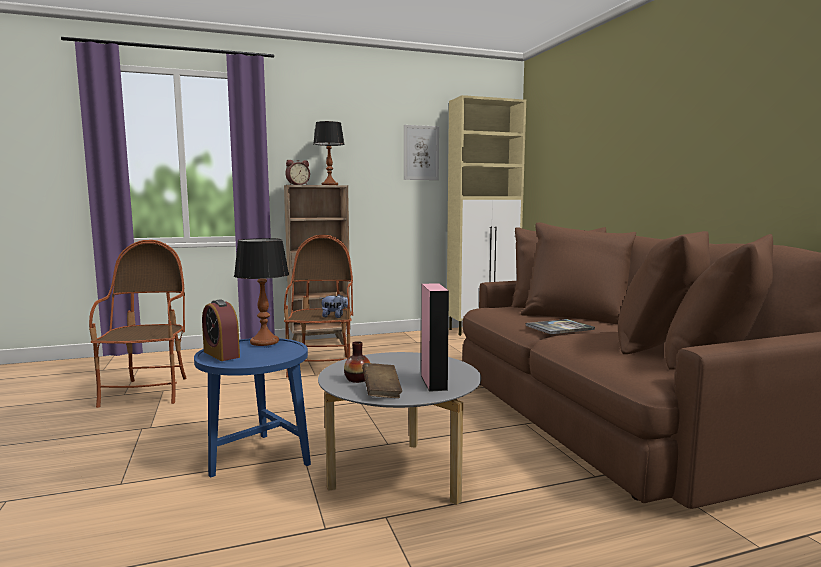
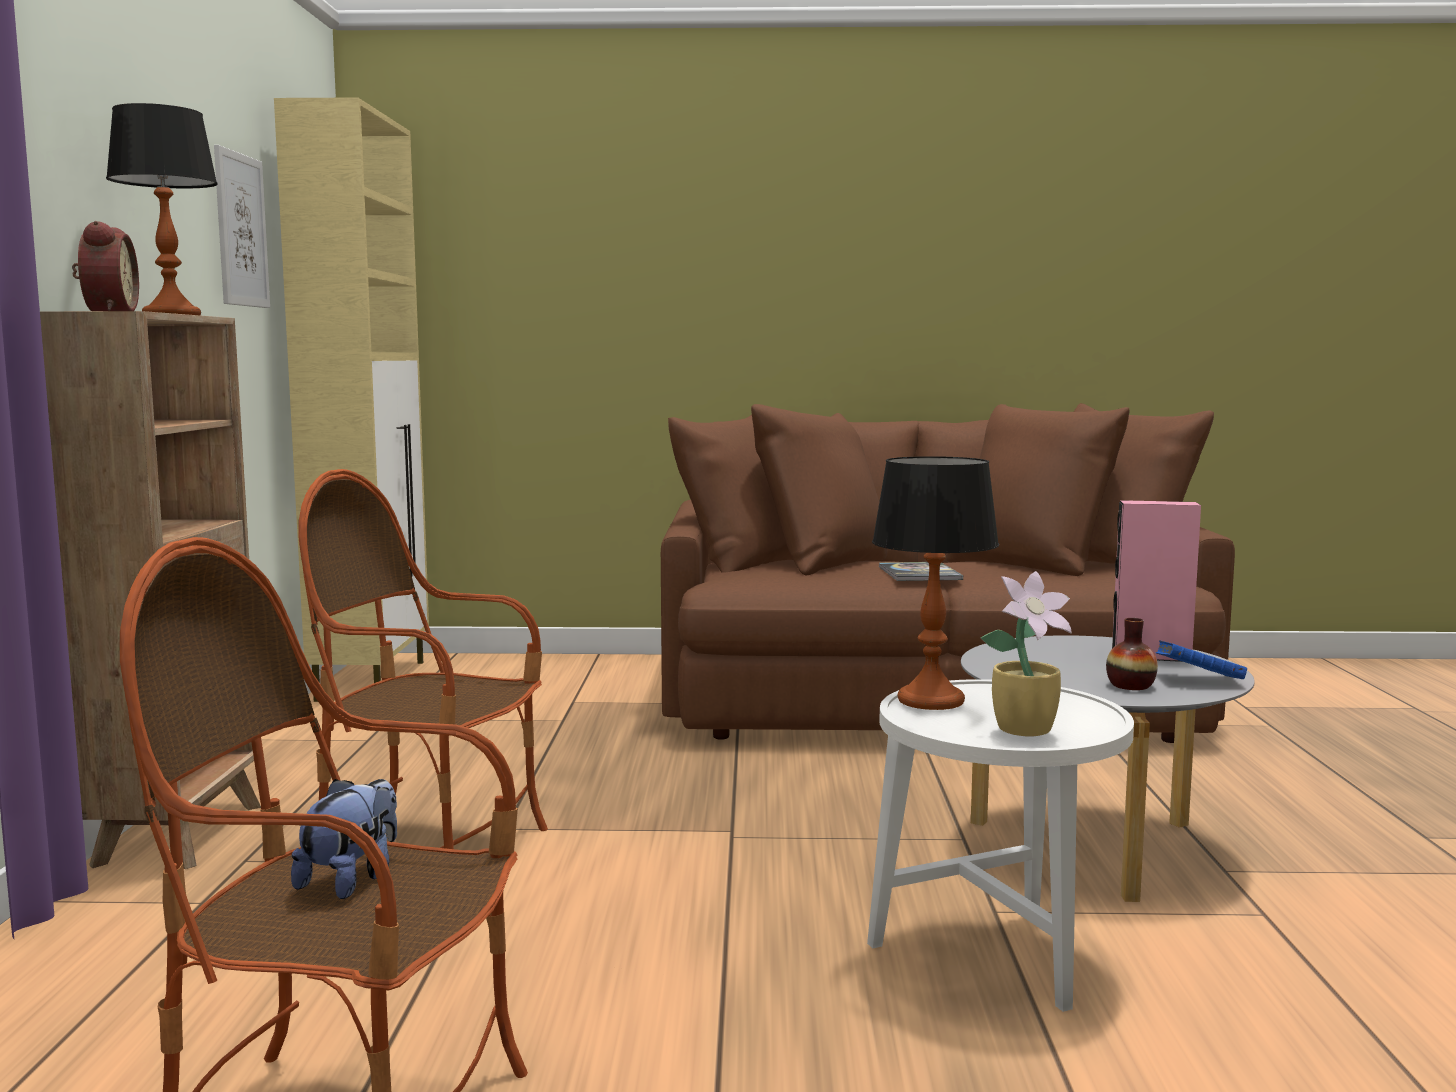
camera: 70 degrees left, 0 degrees up
blue side table [194,338,311,478] -> white side table [867,679,1134,1012]
alarm clock [202,299,240,361] -> potted plant [981,571,1072,736]
plush toy [320,294,351,318] -> plush toy moved to [291,779,397,899]
brown book [362,363,402,398] -> blue book [1156,640,1247,679]

